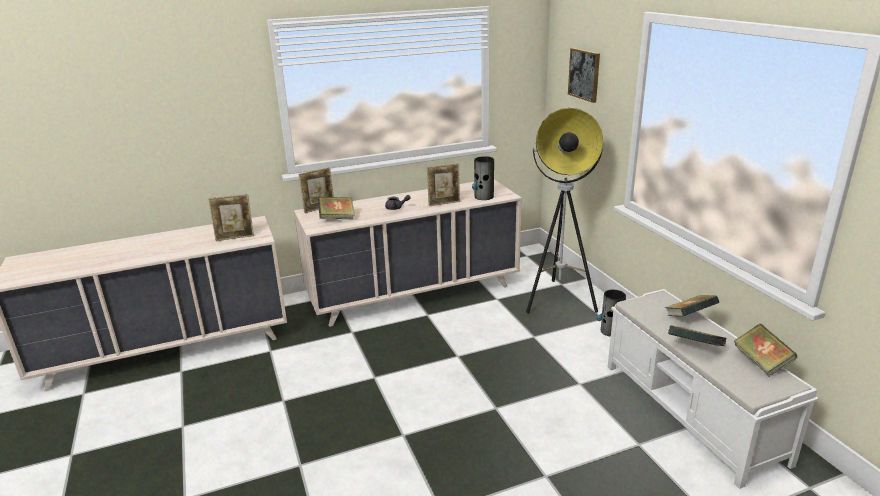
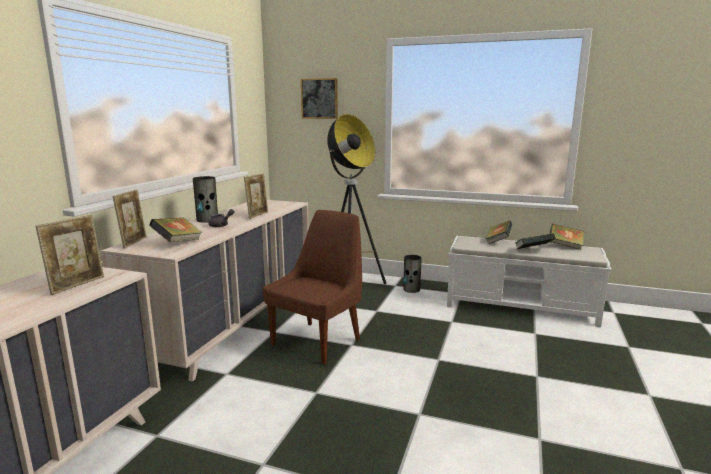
camera: 50 degrees left, 10 degrees down
vase [472,156,494,200] -> vase moved to [193,176,218,223]
none -> brown chair [263,210,362,365]

